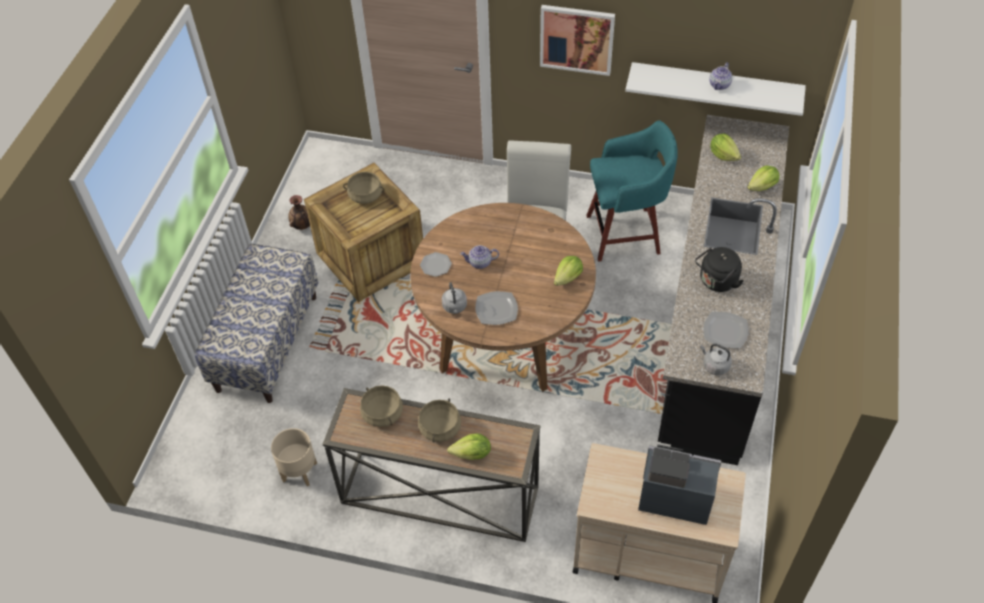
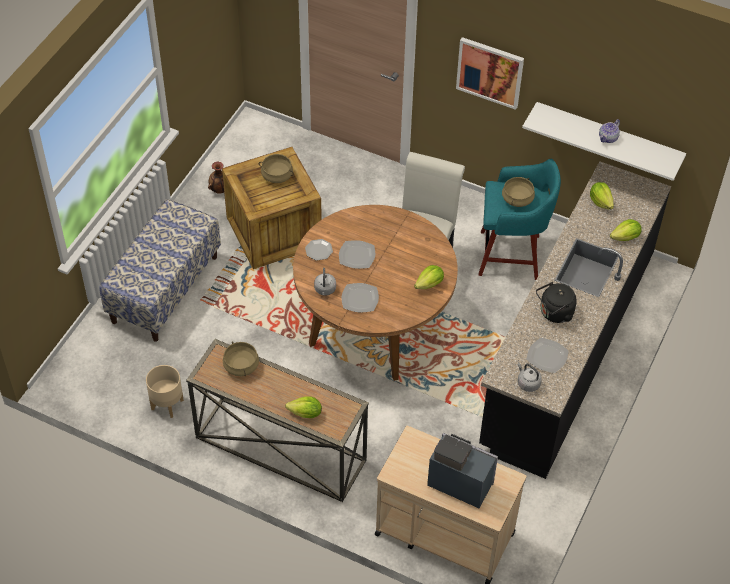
camera: 10 degrees right, 0 degrees up
beige cooking pot [418,399,461,443] -> beige cooking pot moved to [502,177,535,207]
teapot [460,245,499,269] -> plate [339,240,375,269]

